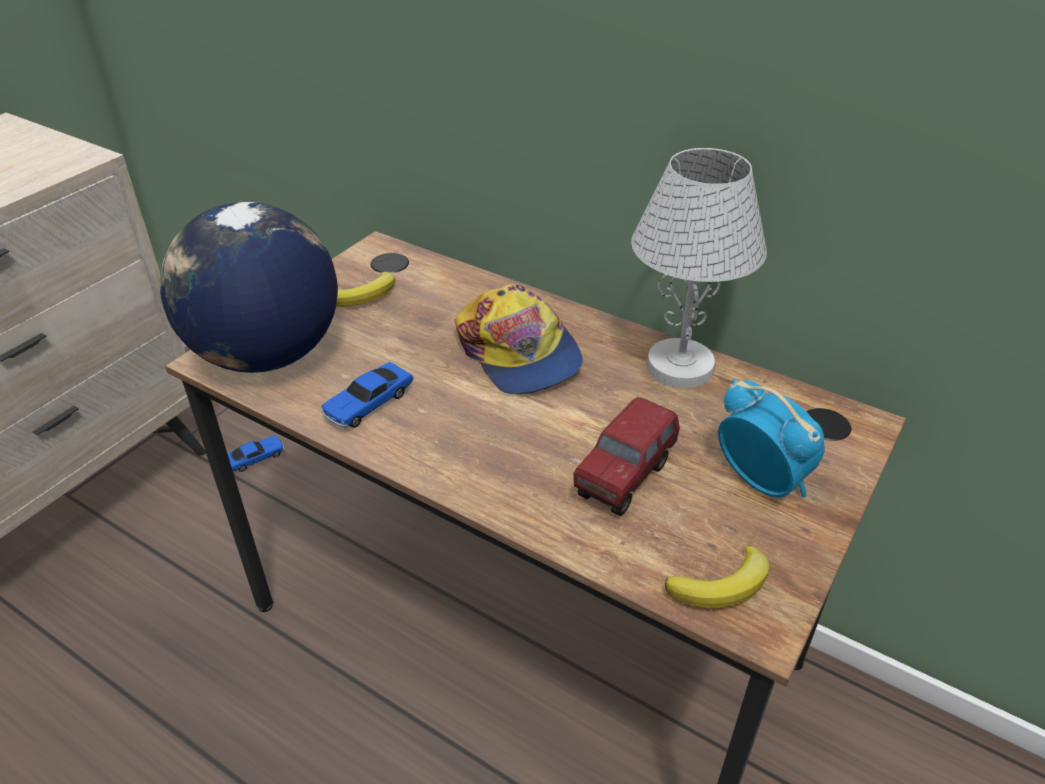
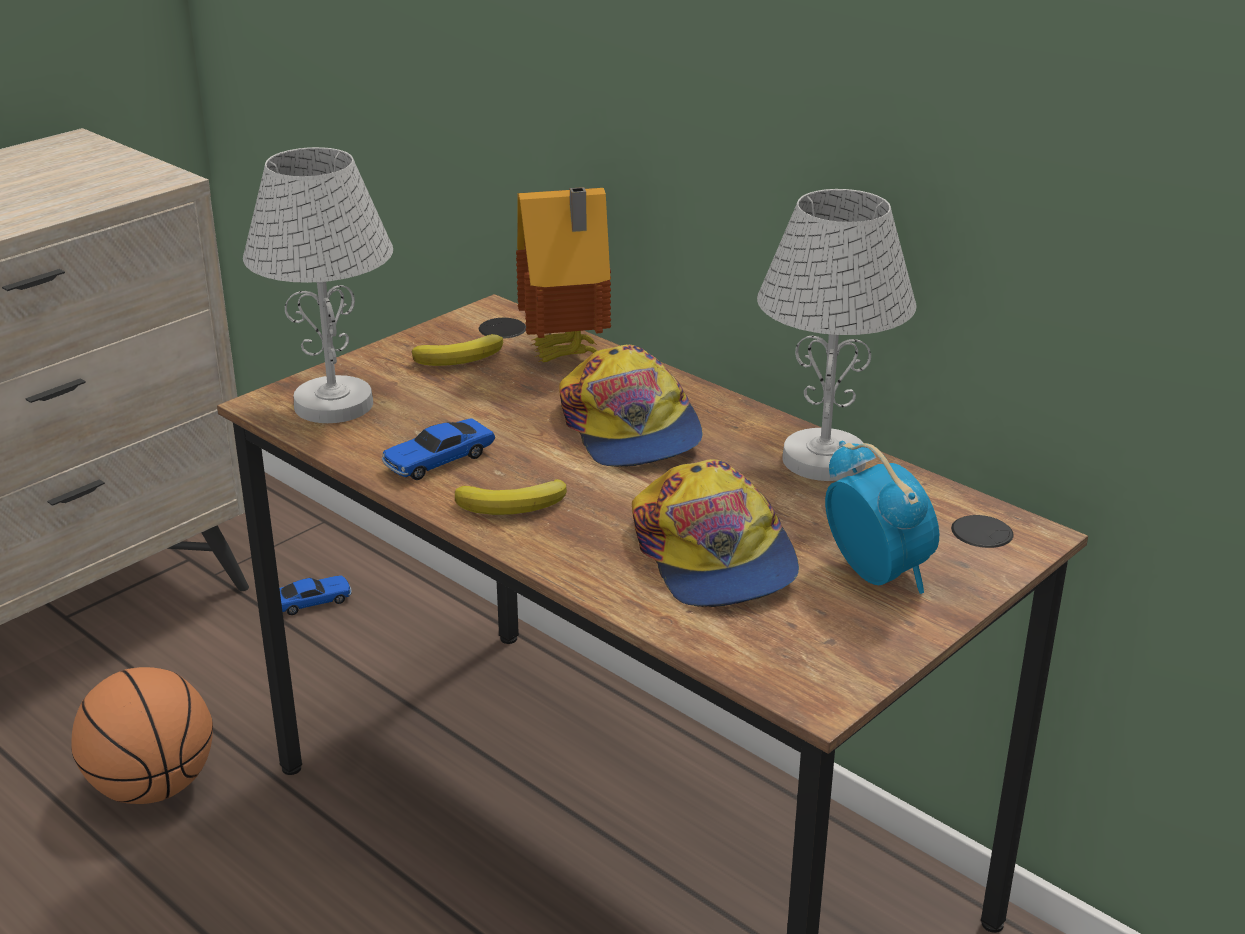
camera: 10 degrees right, 10 degrees down
globe [160,202,338,373] -> white table lamp [243,147,393,423]
toy truck [574,397,680,516] -> cap [632,459,799,607]
banana [665,545,769,608] -> banana moved to [455,479,567,515]
none -> basketball [71,667,213,804]
none -> toy house [516,187,611,362]

